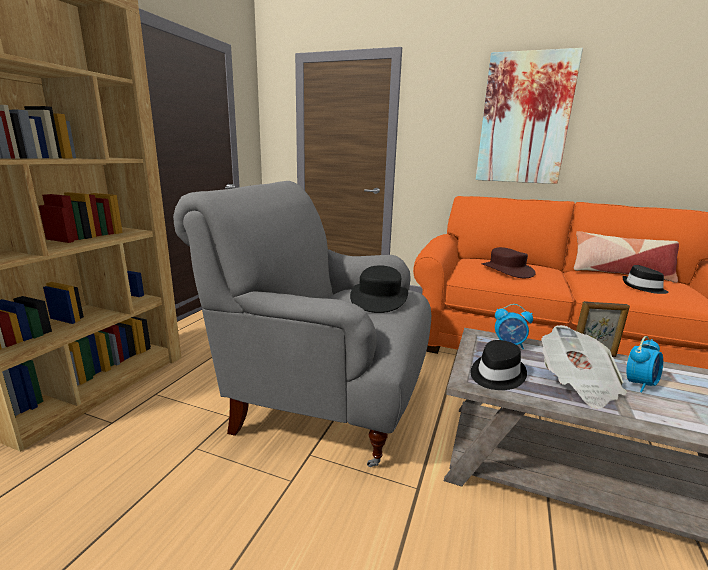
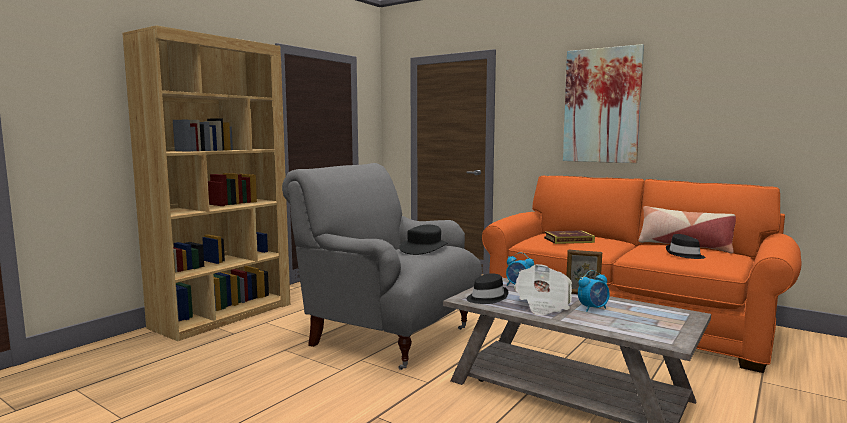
camera: 15 degrees right, 10 degrees down
brown hat [481,247,536,278] -> book [544,230,595,244]

